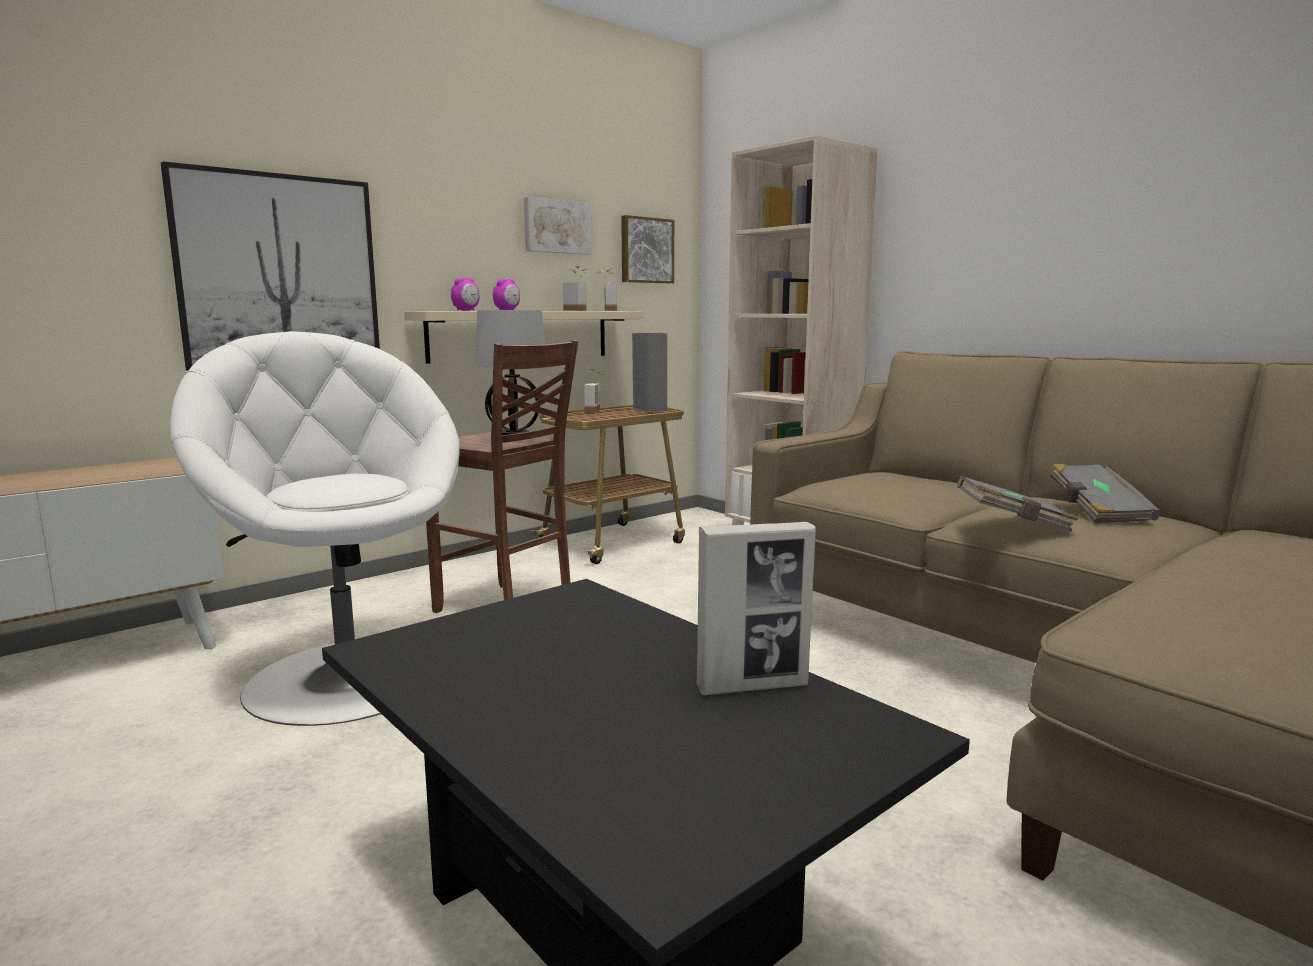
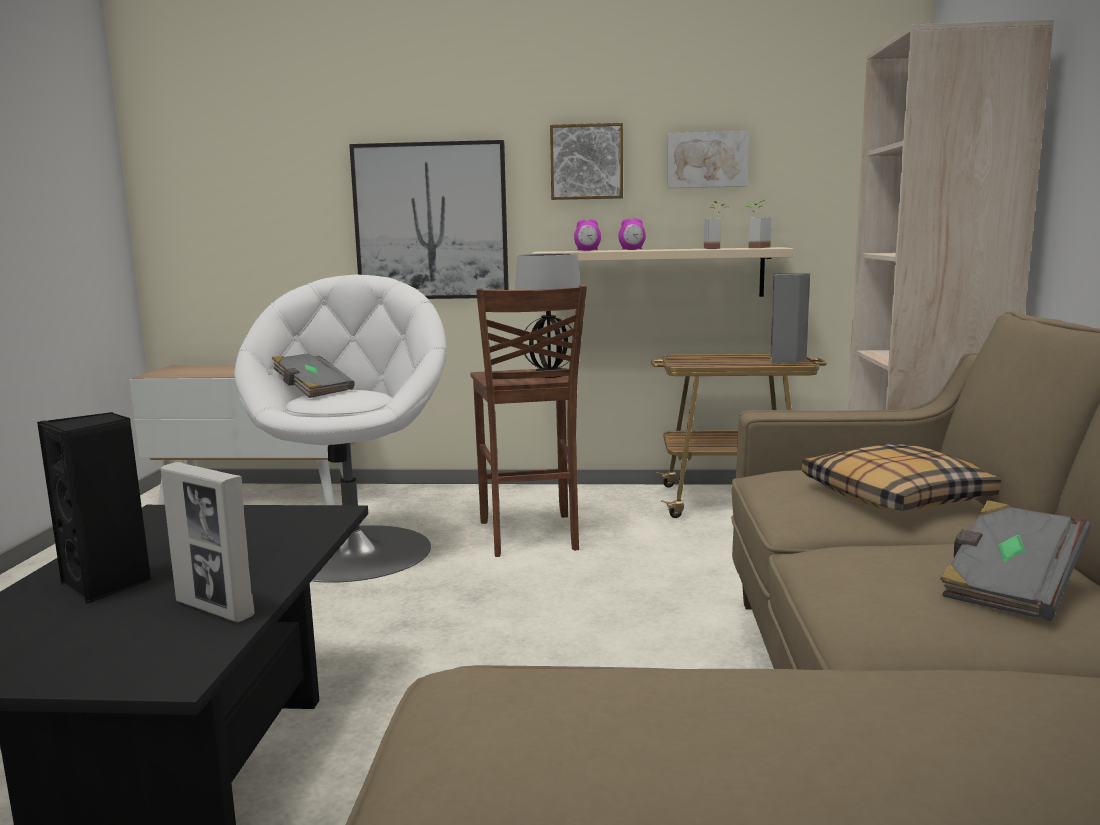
camera: 45 degrees right, 0 degrees up
potted plant [584,369,603,412] -> none
picture [621,215,674,284] -> picture moved to [550,123,623,200]
grey book [957,476,1079,532] -> grey book moved to [272,354,355,398]
none -> black speaker [37,412,151,604]
none -> pillow [802,444,1001,511]

